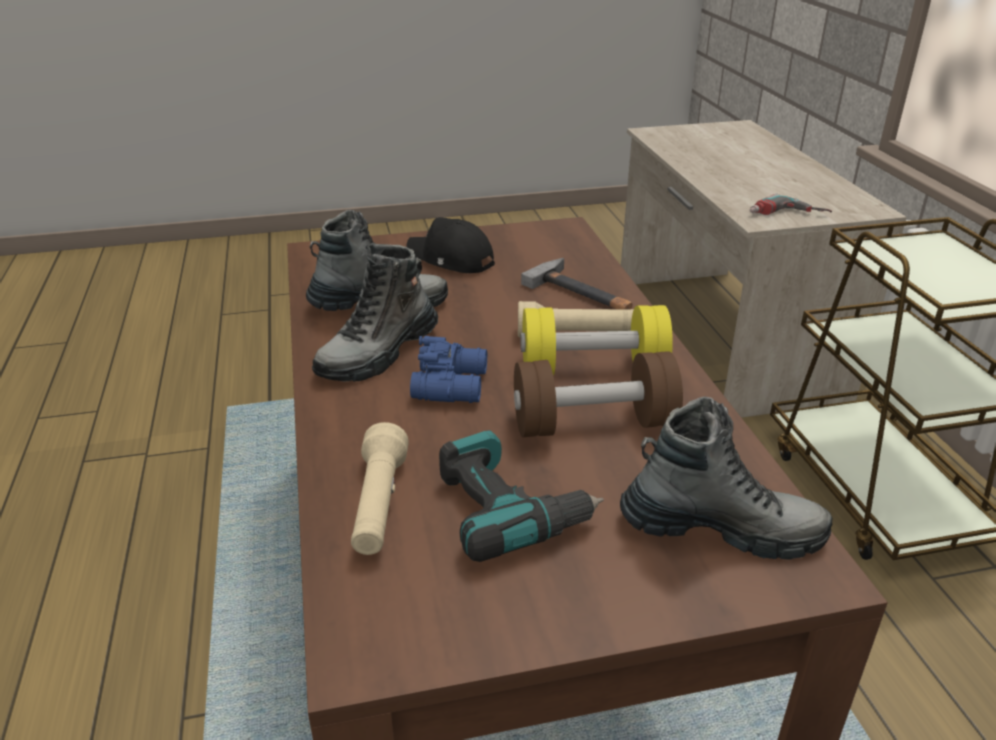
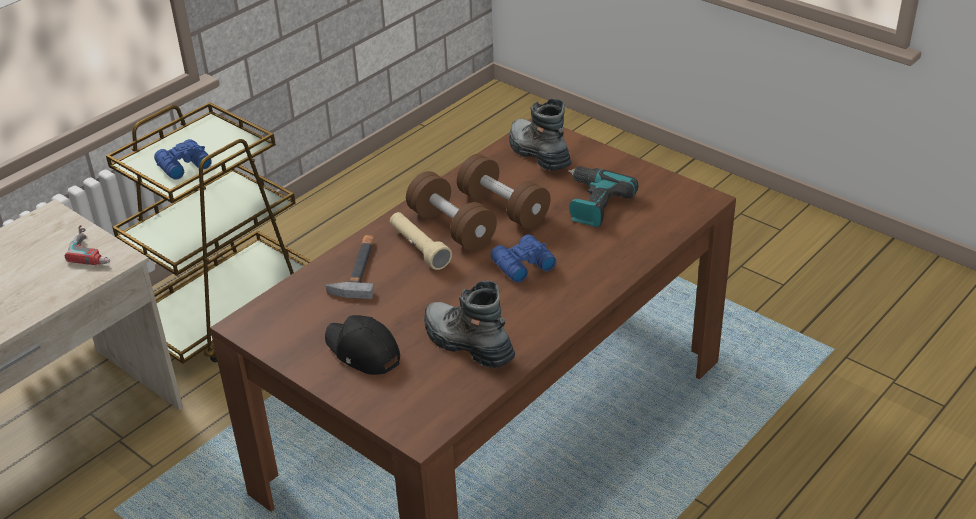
camera: 125 degrees left, 5 degrees up
boot [312,243,438,382] -> none
beige flashlight [351,422,409,555] -> none
black cap [407,217,495,273] -> black cap turned 135 degrees clockwise [325,315,400,375]
yellow dumbbell [521,305,673,376] -> brown dumbbell [406,171,497,251]
none -> blue binoculars [154,139,212,180]

